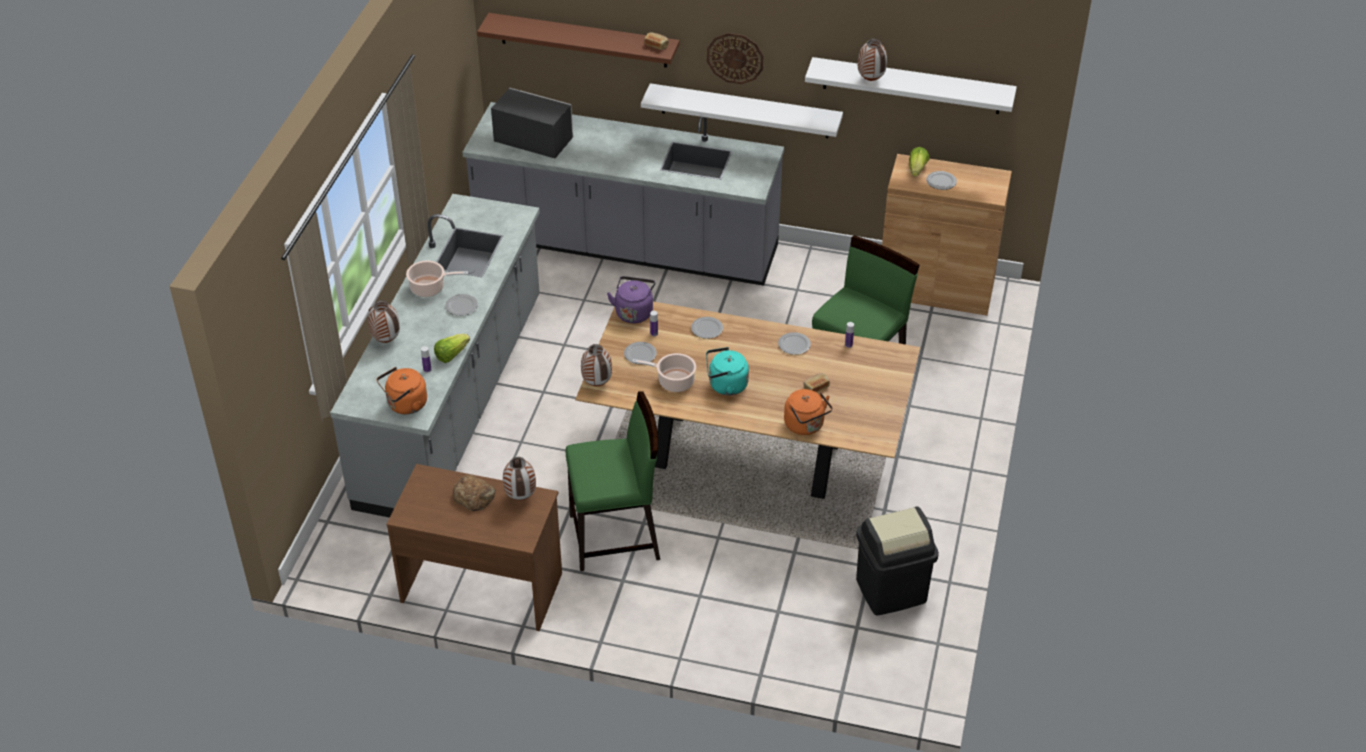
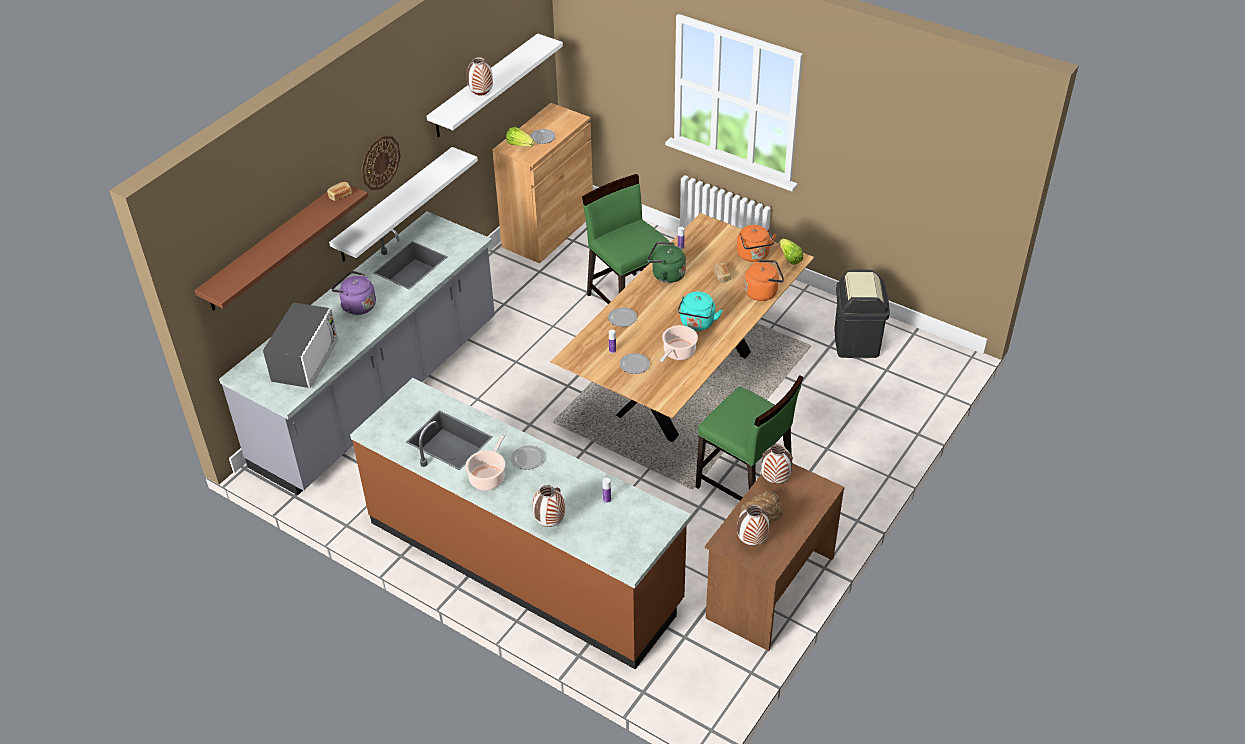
camera: 70 degrees left, 0 degrees up
grey counter [330,194,540,518] -> brown counter [350,378,691,669]
orange kettle [377,367,427,414] -> orange kettle moved to [737,225,776,262]
lettuce [434,334,470,363] -> lettuce moved to [779,239,803,265]
microwave [491,88,573,158] -> microwave turned 150 degrees clockwise [263,302,338,388]
green chair [565,391,660,571] -> green chair turned 120 degrees clockwise [696,375,804,501]
vase [581,344,612,386] -> vase moved to [737,504,769,546]
purple kettle [607,276,655,323] -> purple kettle moved to [331,271,376,315]
plate [778,332,811,355] -> green kettle [647,242,686,283]

